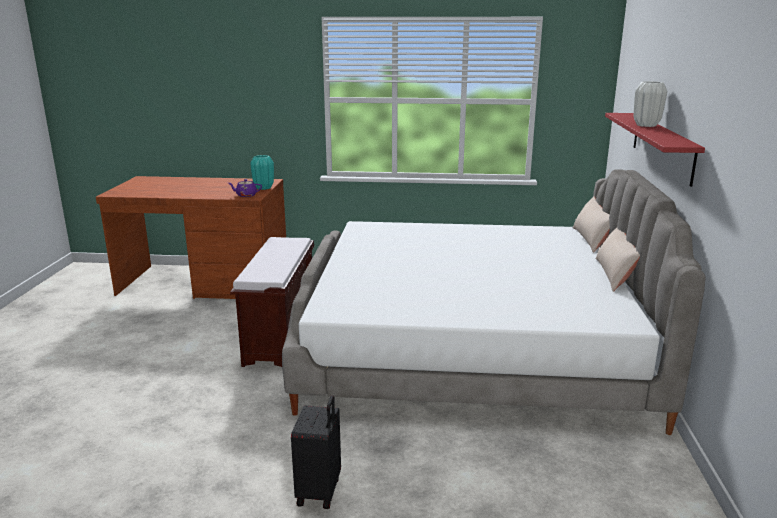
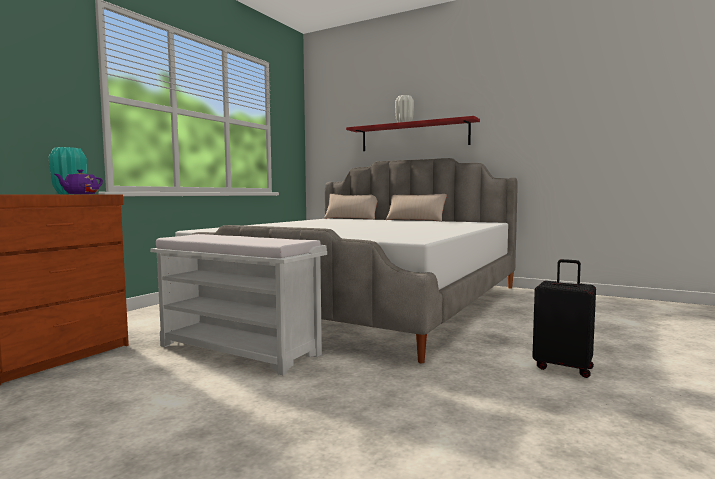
camera: 65 degrees left, 15 degrees down
brown bench [230,237,314,367] -> white bench [150,234,327,375]

